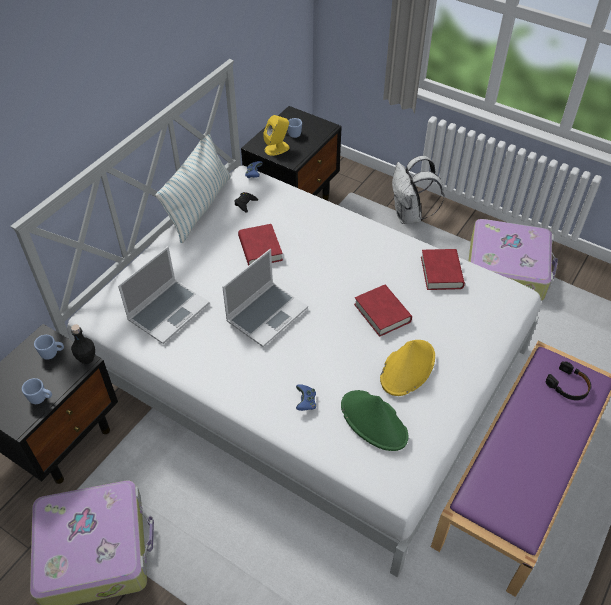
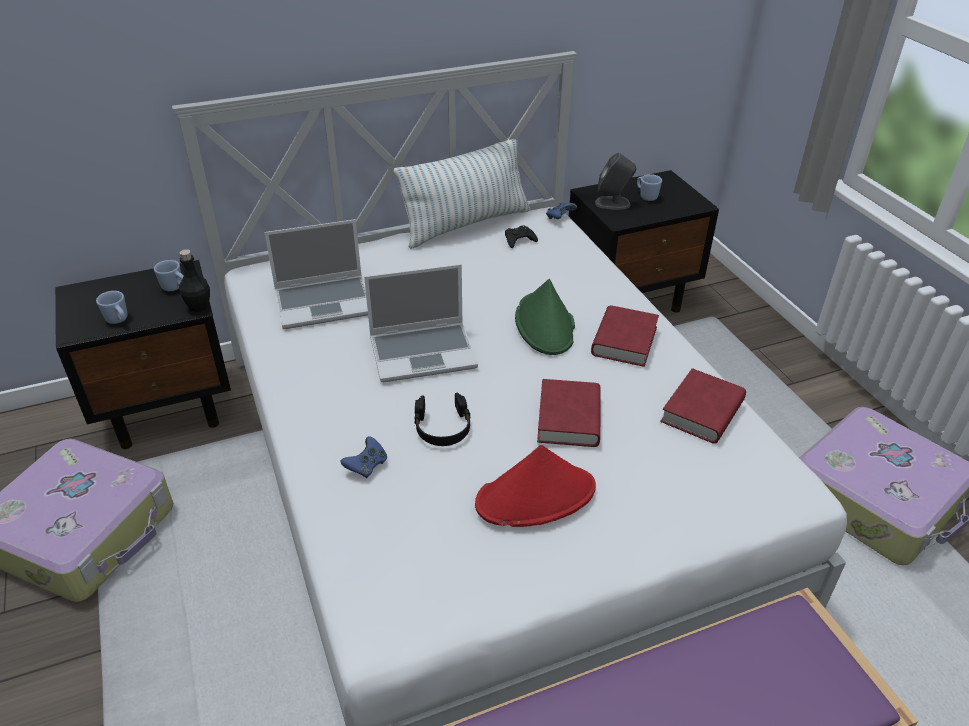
camera: 35 degrees right, 10 degrees down
red book [238,224,283,266] -> red book moved to [591,305,659,367]
yellow speaker [263,115,290,156] -> grey speaker [595,153,636,210]
green hat [341,390,408,451] -> green hat moved to [515,279,575,355]
yellow hat [380,340,435,396] -> red hat [475,445,596,527]
white backpack [392,156,444,224] -> none
black headphones [546,361,591,400] -> black headphones moved to [415,393,471,446]

